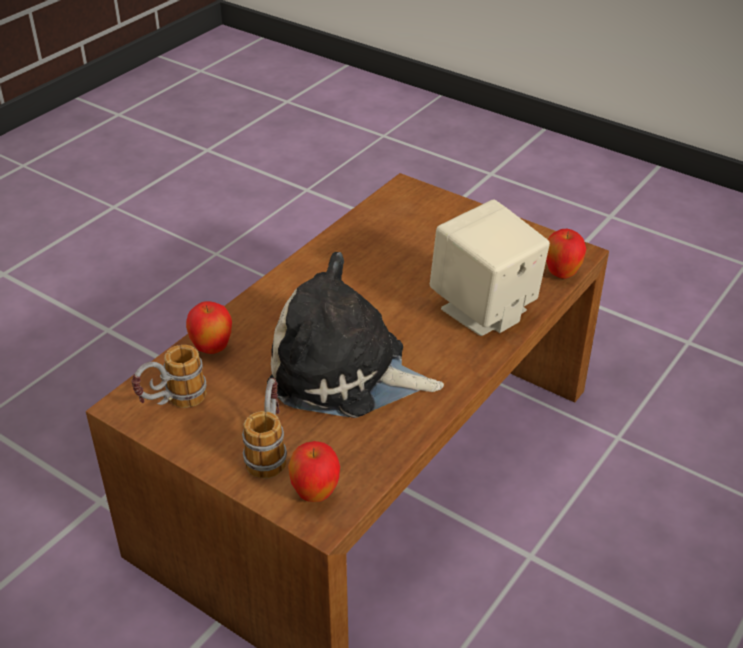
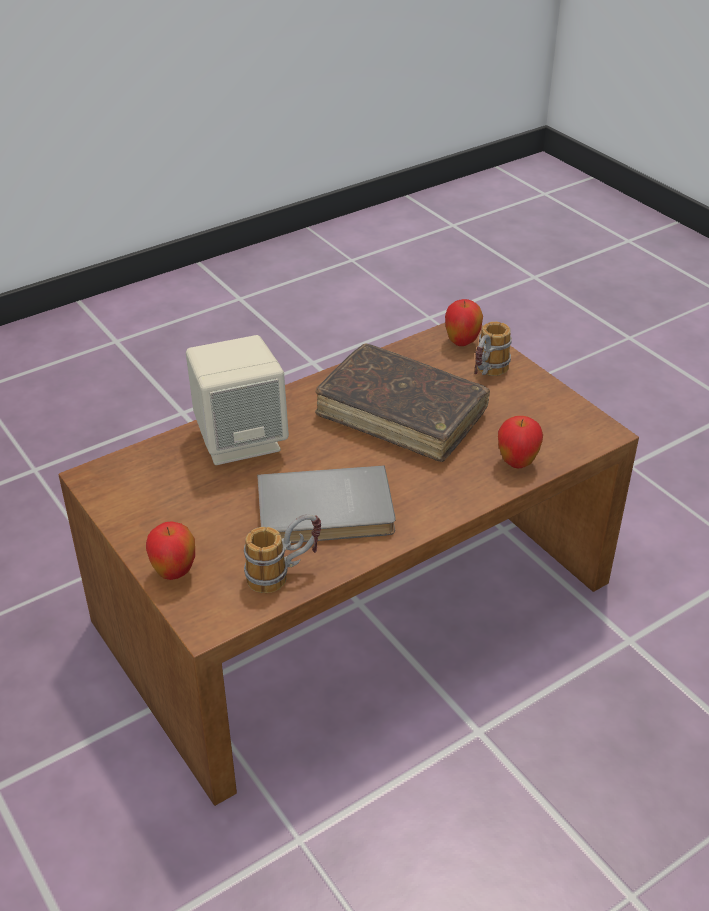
camera: 160 degrees left, 0 degrees up
mug [131,345,207,408] -> mug moved to [244,514,321,593]
plush toy [267,252,444,418] -> brown book [315,344,490,462]
apple [546,229,586,279] -> apple moved to [146,521,195,580]
none -> grey book [257,466,396,543]

